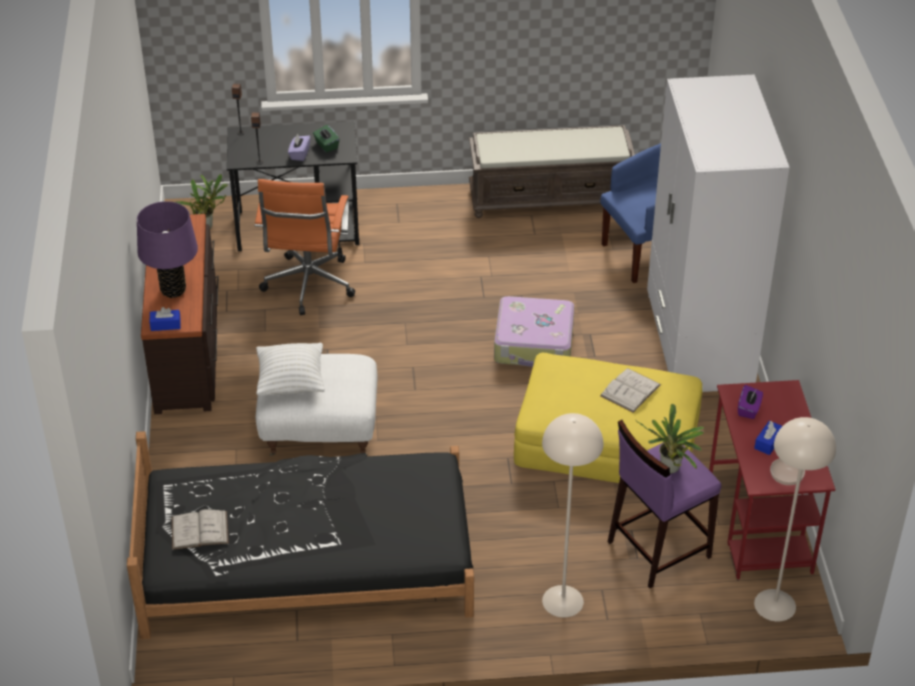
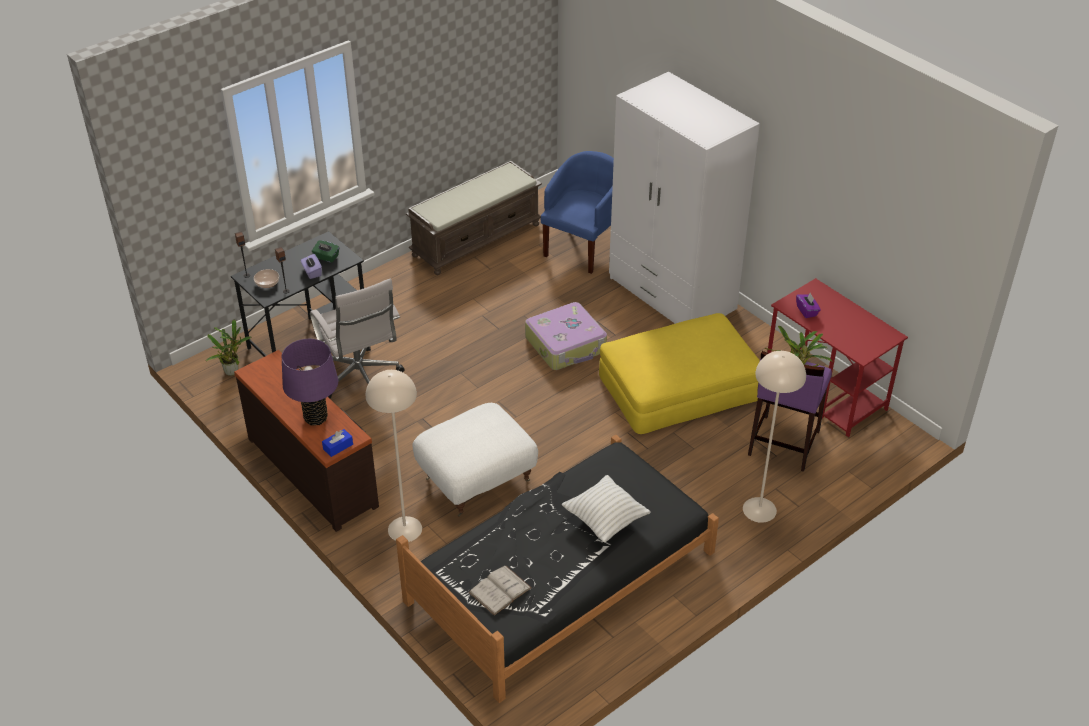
camera: 35 degrees left, 0 degrees up
orange office chair [255,179,355,315] -> white office chair [310,279,405,399]
white pillow [256,343,325,396] -> white pillow moved to [562,475,651,542]
white book [600,368,661,413] -> none
beige floor lamp [754,417,836,621] -> beige floor lamp moved to [366,370,422,542]
blue tissue box [754,421,782,455] -> none
bowl [770,458,805,485] -> bowl moved to [254,269,279,288]

